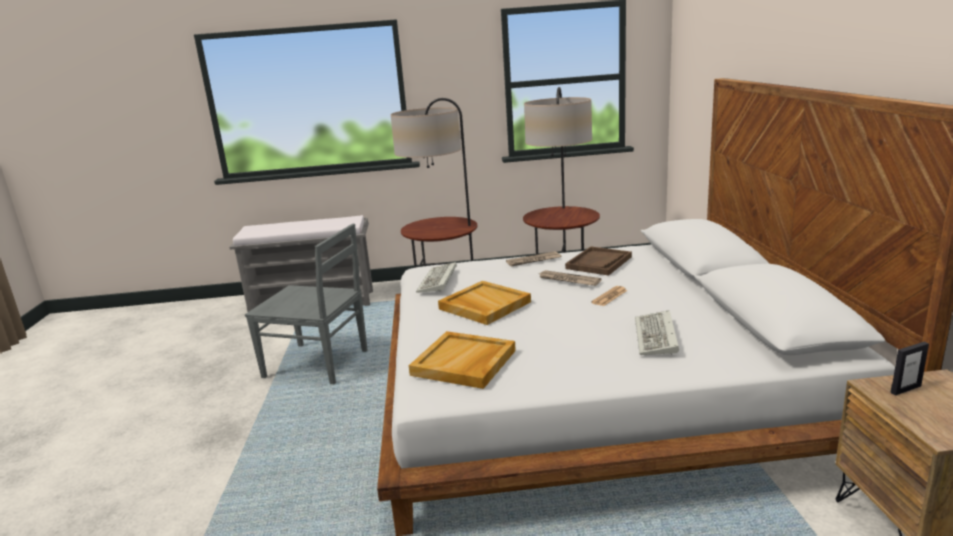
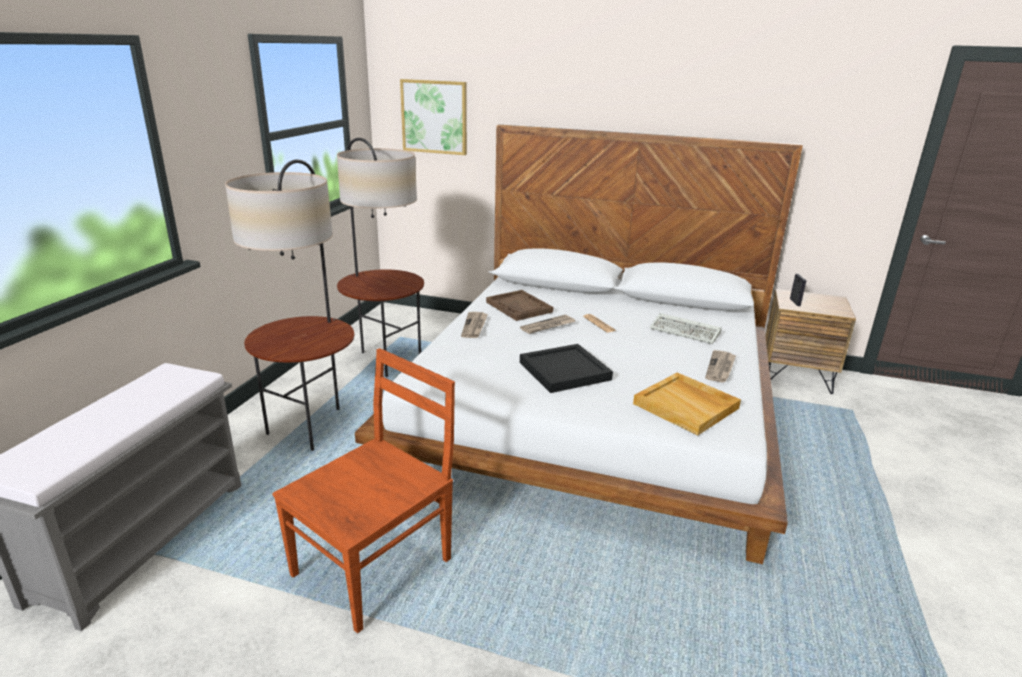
camera: 70 degrees left, 5 degrees up
grey chair [245,224,367,385] -> brown chair [272,348,455,633]
keyboard [416,262,457,293] -> none
beige tray [438,281,531,325] -> black tray [520,344,613,393]
none -> picture [400,79,467,155]
none -> newspaper [705,350,736,382]

